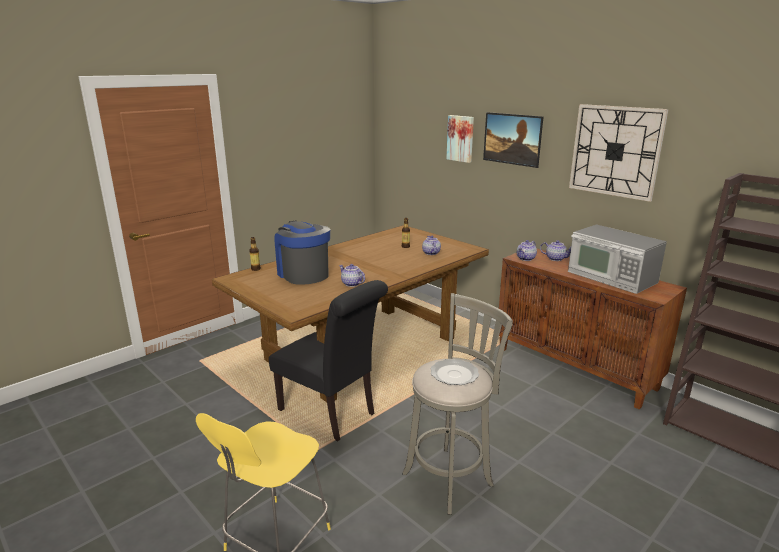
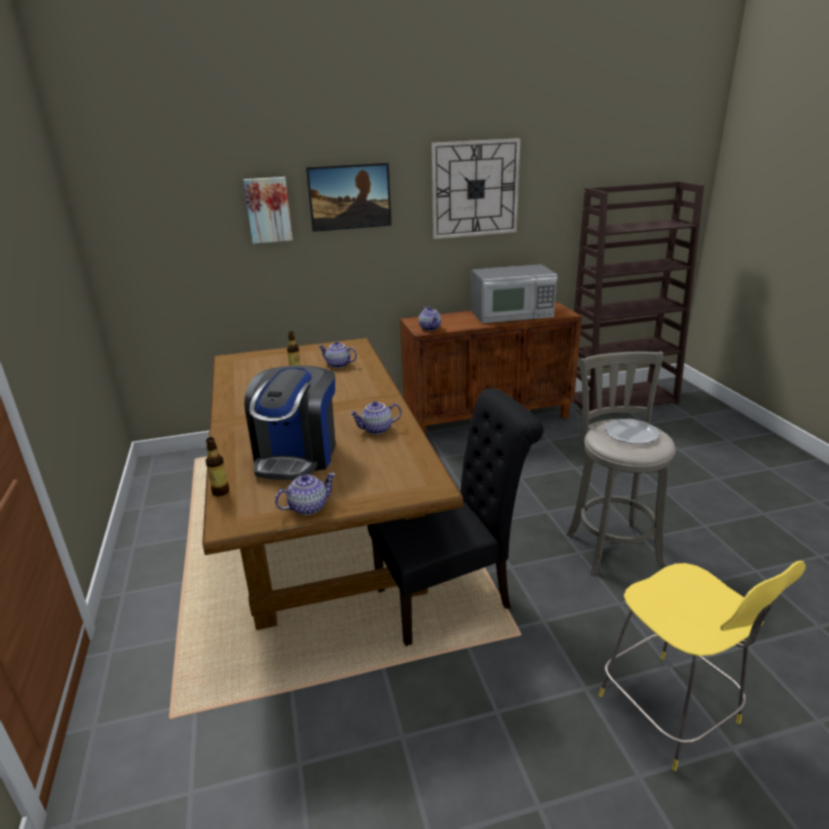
camera: 60 degrees left, 5 degrees up
coffee machine [274,220,330,285] -> coffee machine turned 75 degrees counterclockwise [244,365,336,480]
teapot [540,240,571,261] -> teapot moved to [275,473,336,515]

